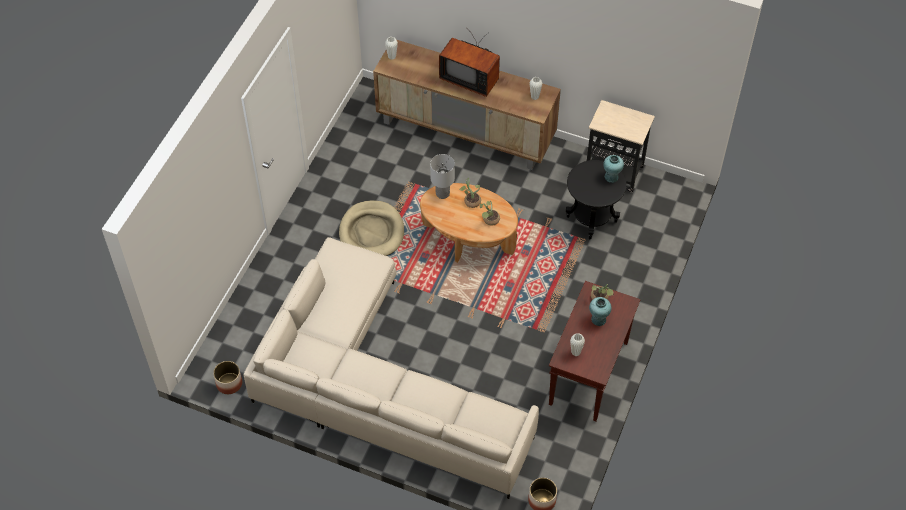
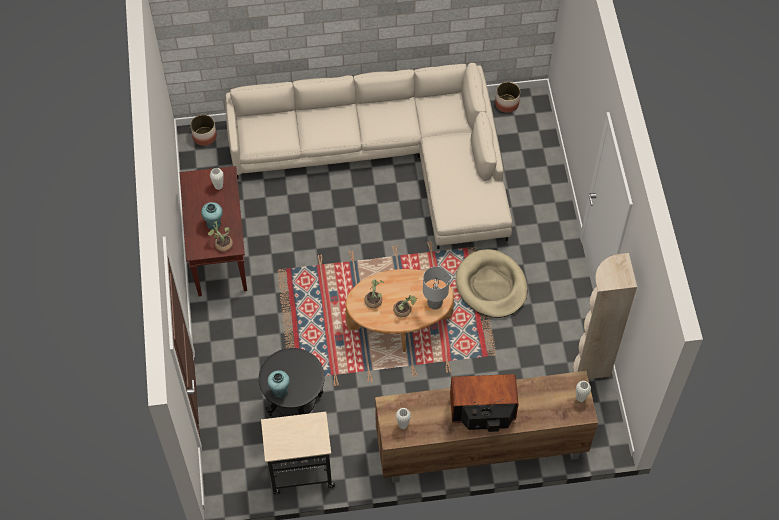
camera: 150 degrees right, 5 degrees up
none -> beige bookcase [573,253,637,379]

